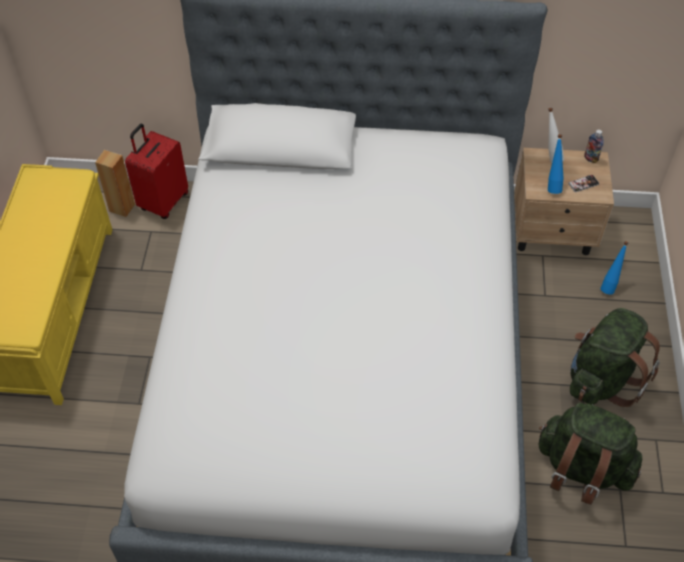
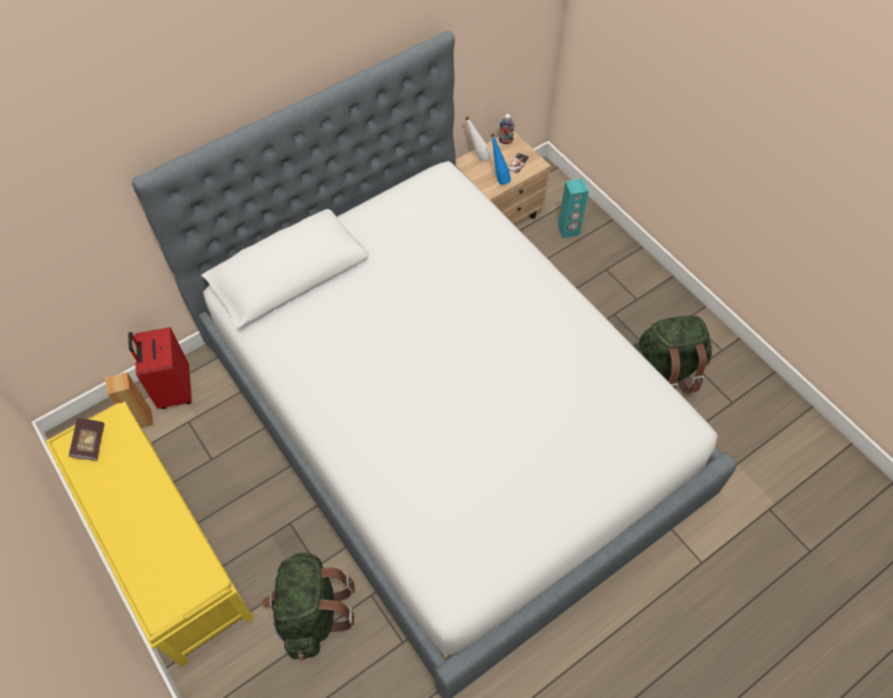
camera: 40 degrees left, 5 degrees up
green backpack [570,308,660,407] -> green backpack moved to [262,553,355,660]
blue bottle [601,241,628,295] -> turquoise speaker [558,178,589,238]
none -> book [69,418,104,461]

